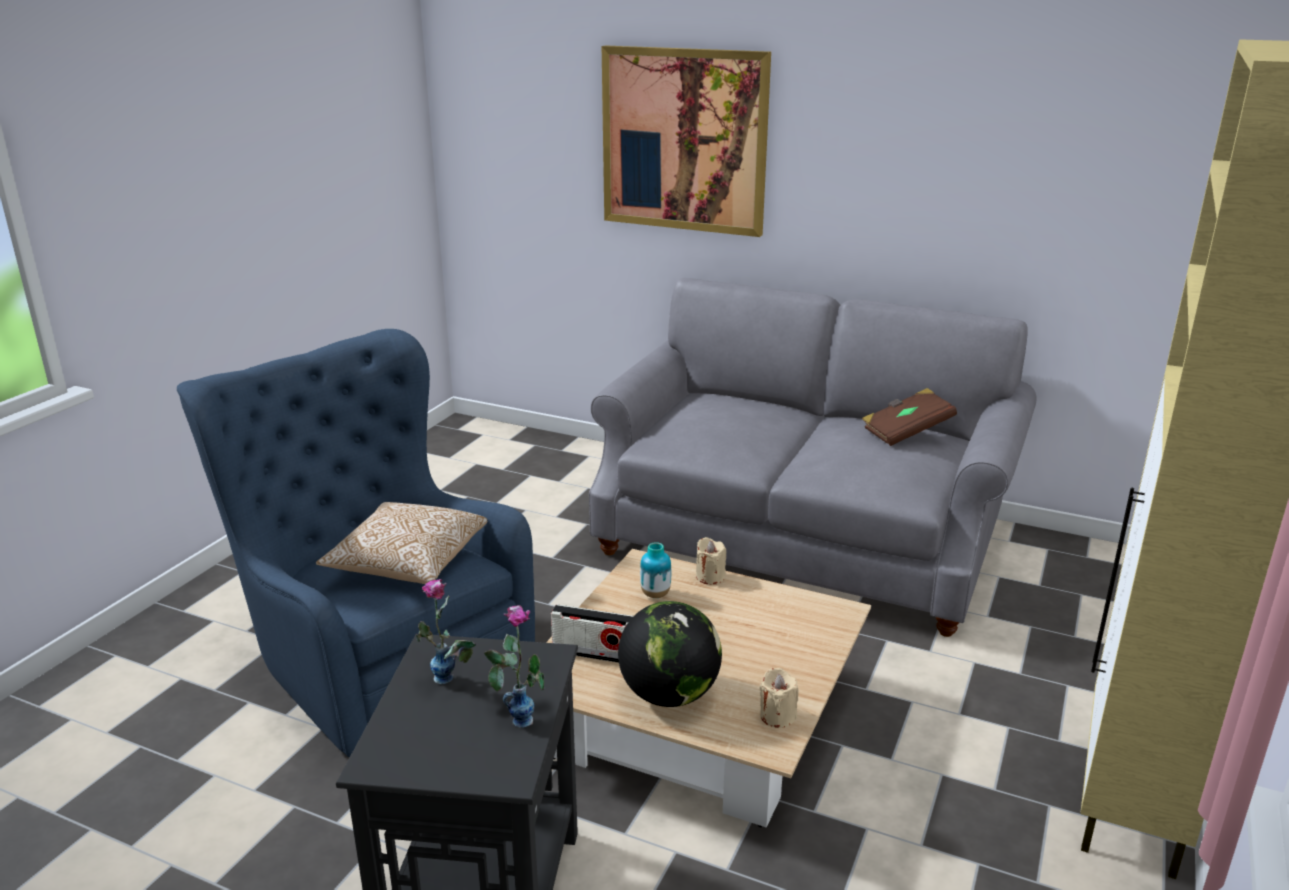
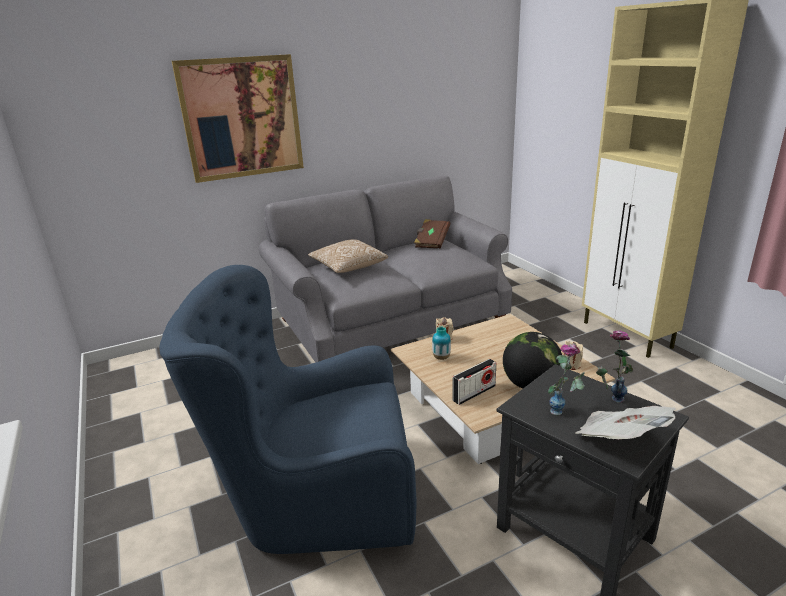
camera: 50 degrees left, 0 degrees up
pillow [316,502,488,584] -> pillow moved to [308,239,388,273]
none -> newspaper [575,406,676,439]

